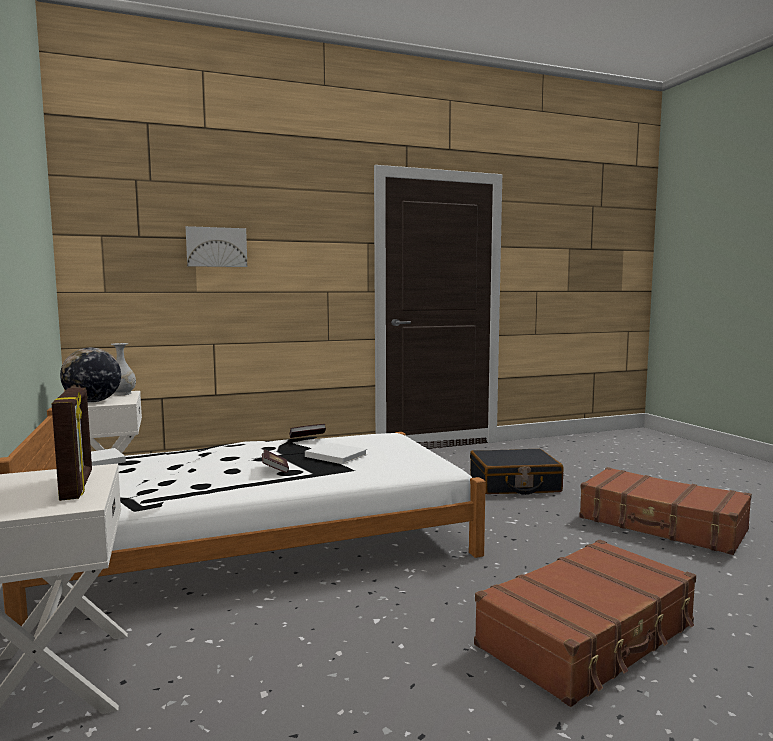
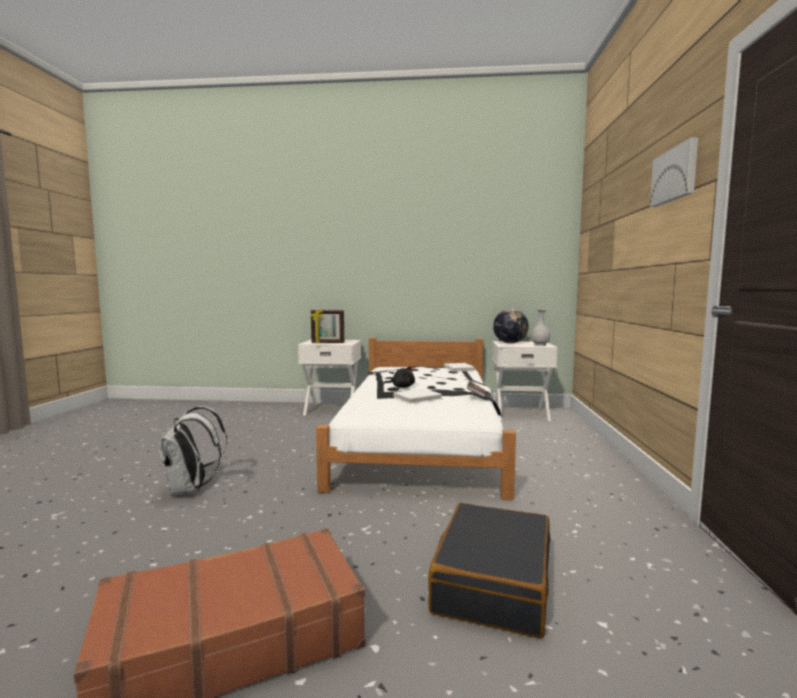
camera: 115 degrees right, 0 degrees up
picture [186,226,247,267] -> picture moved to [650,137,698,207]
book [262,449,289,473] -> black plush toy [383,366,415,388]
brown suitcase [474,539,696,707] -> white backpack [159,406,227,496]

